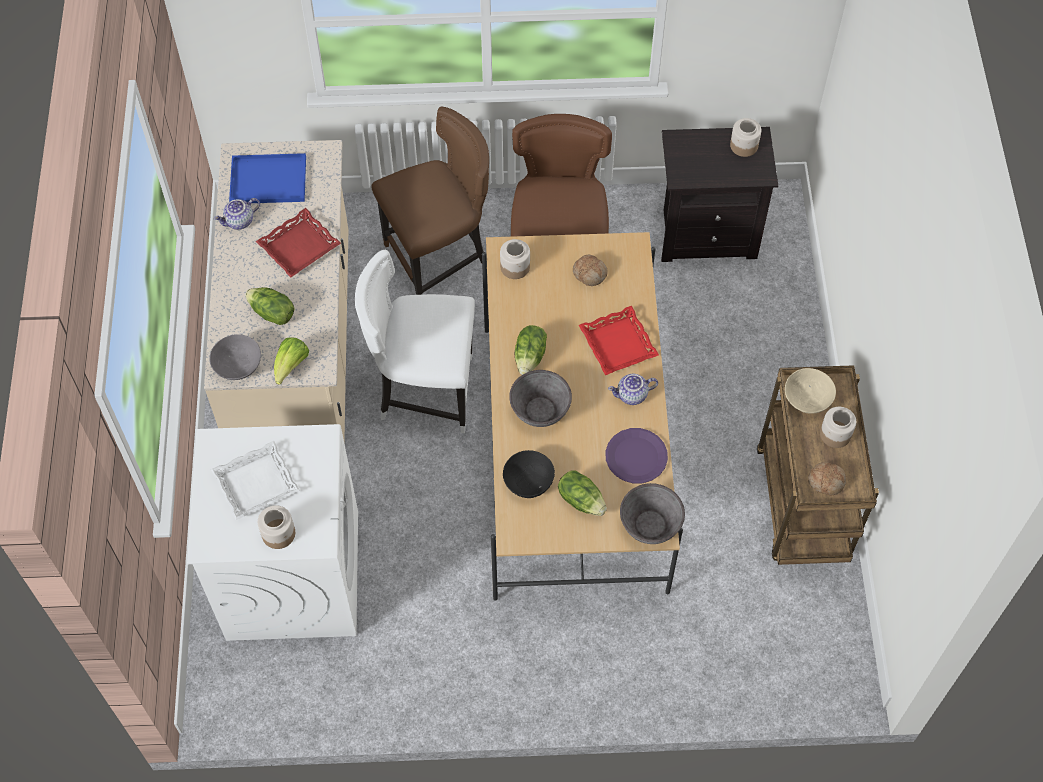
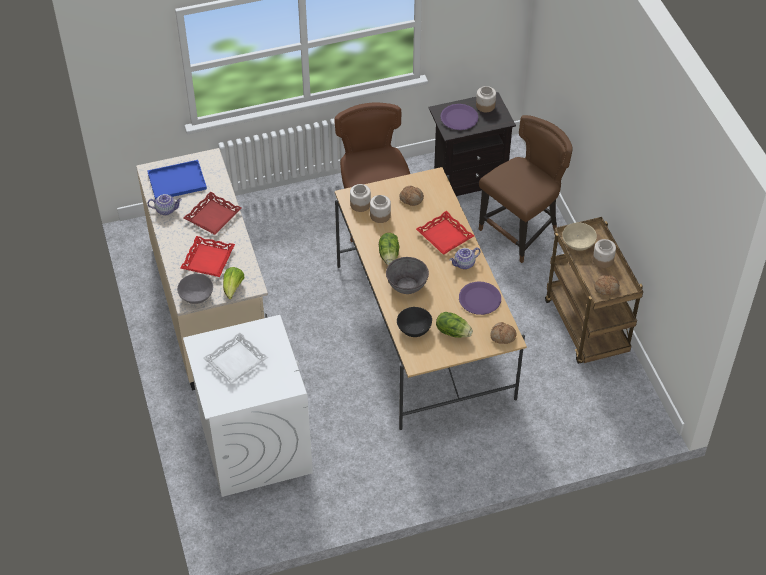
camera: 15 degrees left, 10 degrees down
teapot [214,198,260,230] -> teapot turned 135 degrees counterclockwise [147,194,182,215]
lettuce [245,287,294,325] -> red tray [180,236,235,277]
jar [258,505,295,549] -> jar moved to [370,195,391,223]
white chair [355,250,475,433] -> none
brown chair [371,107,489,295] -> brown chair moved to [479,115,572,263]
grey bowl [620,483,685,544] -> bread [490,322,517,344]
none -> purple plate [440,104,478,130]

